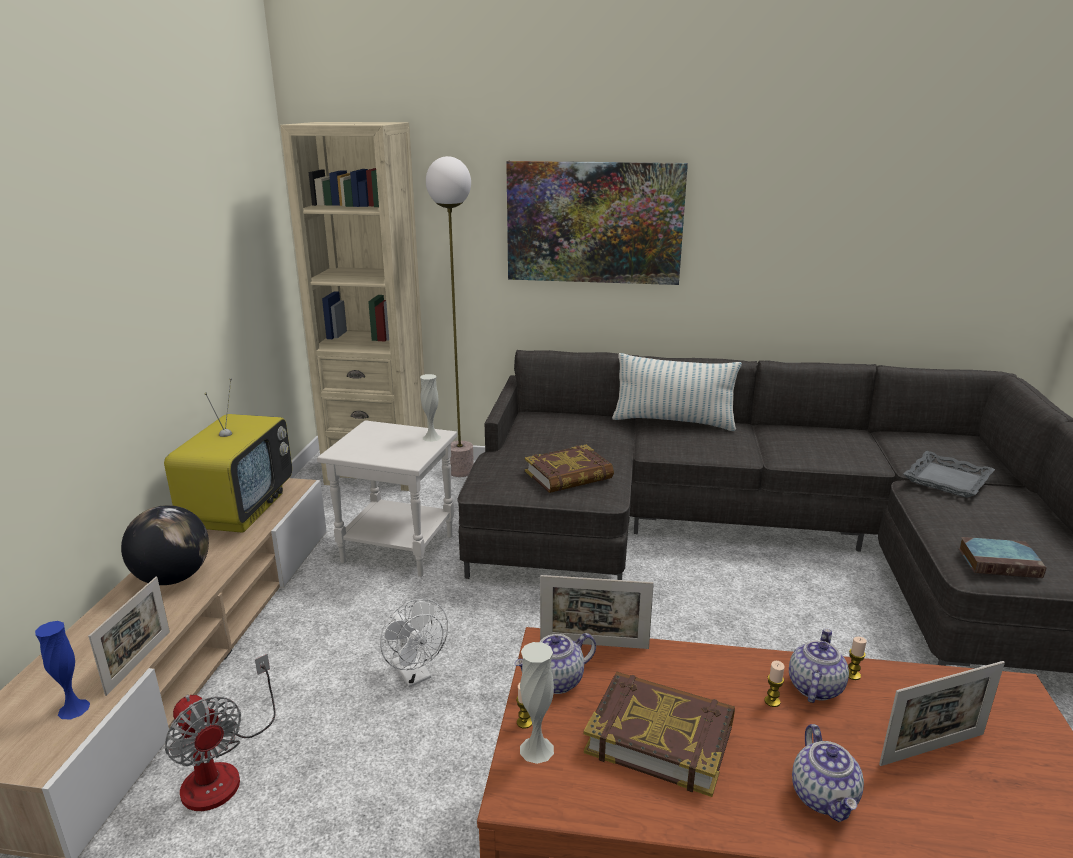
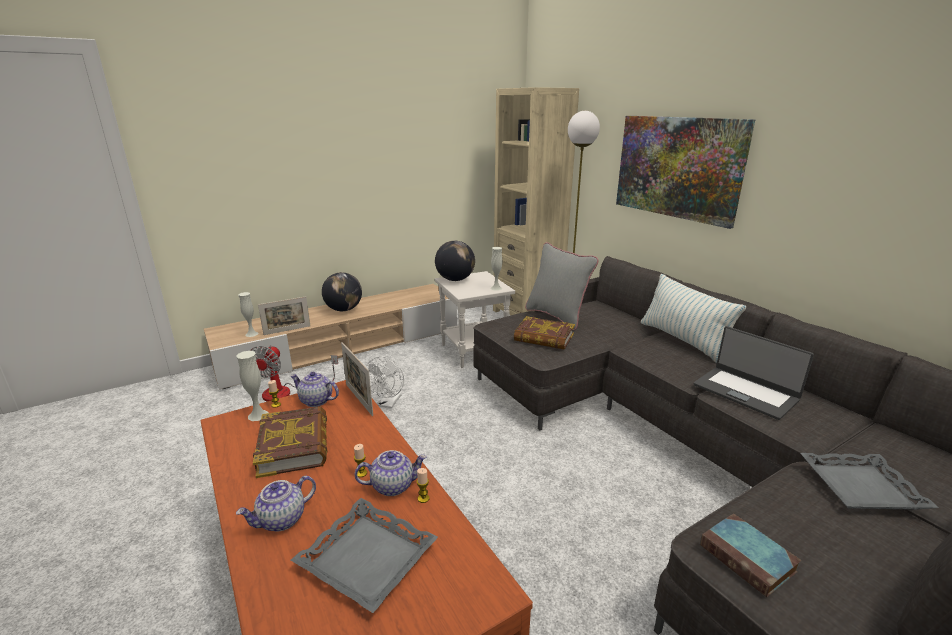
camera: 50 degrees right, 0 degrees up
blue vase [35,621,90,719] -> white vase [238,292,259,337]
television [164,378,292,533] -> none
picture frame [879,661,1005,766] -> grey tray [291,498,438,613]
none -> globe [435,241,475,281]
none -> grey pillow [525,242,599,330]
none -> laptop [694,326,814,420]

